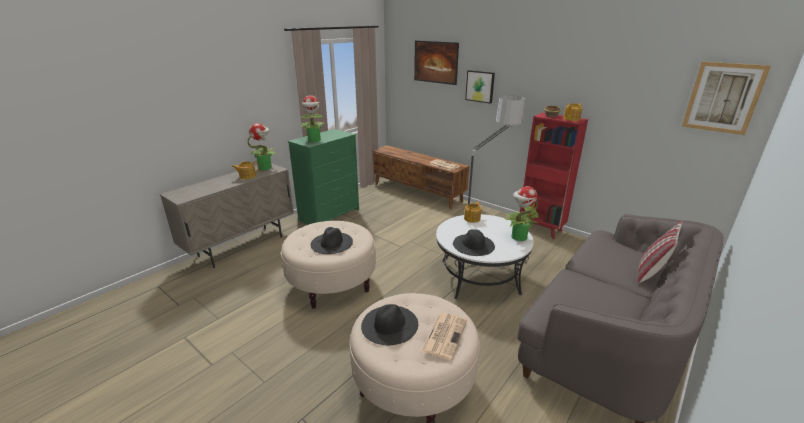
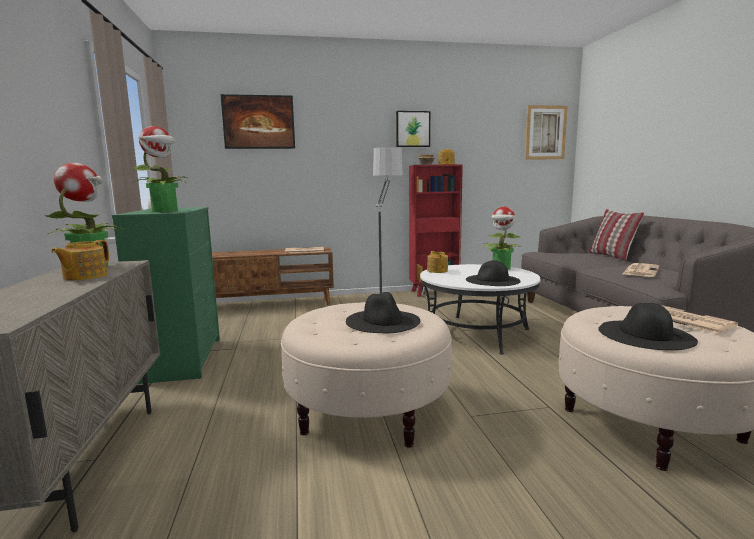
camera: 50 degrees left, 15 degrees down
picture [465,70,495,104] -> picture moved to [396,111,430,147]
none -> newspaper [623,263,659,277]

